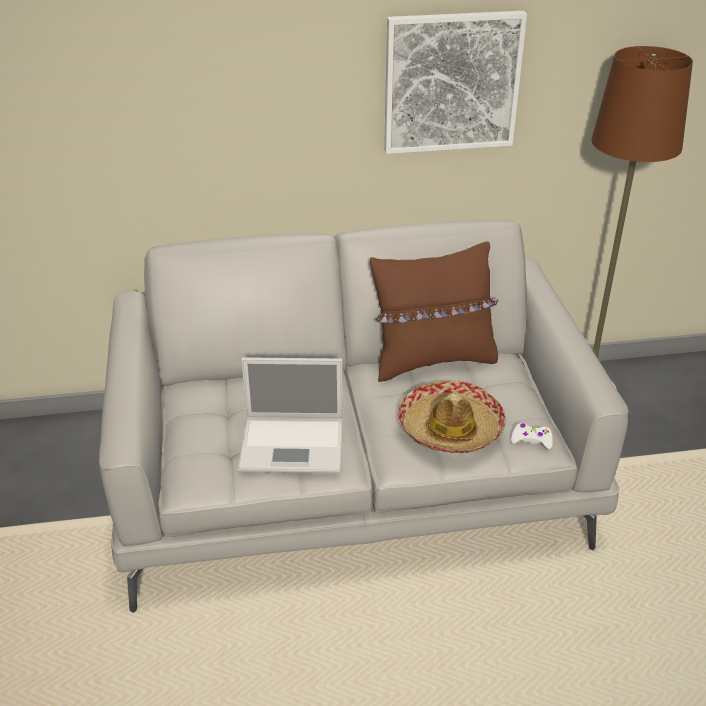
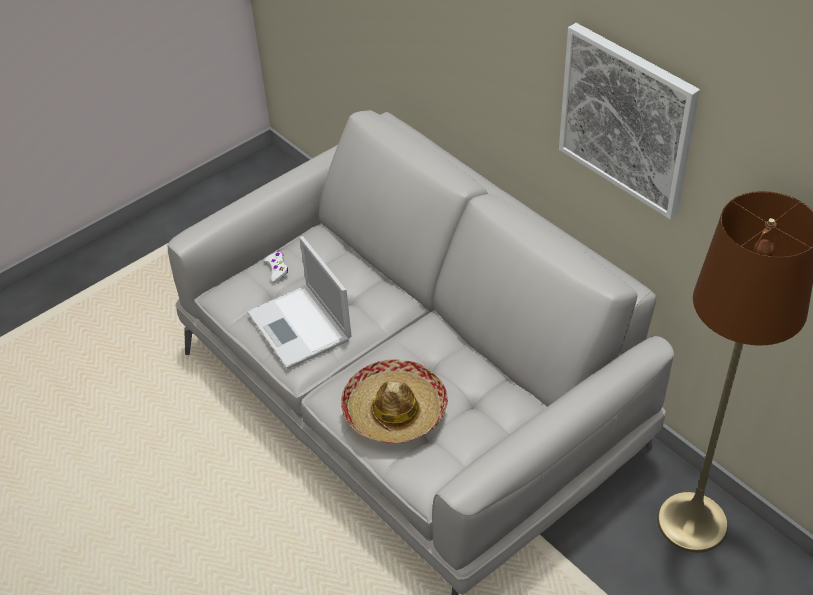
camera: 60 degrees right, 10 degrees up
brown pillow [370,241,499,382] -> none
white game controller [511,423,553,449] -> white game controller moved to [264,252,288,282]

